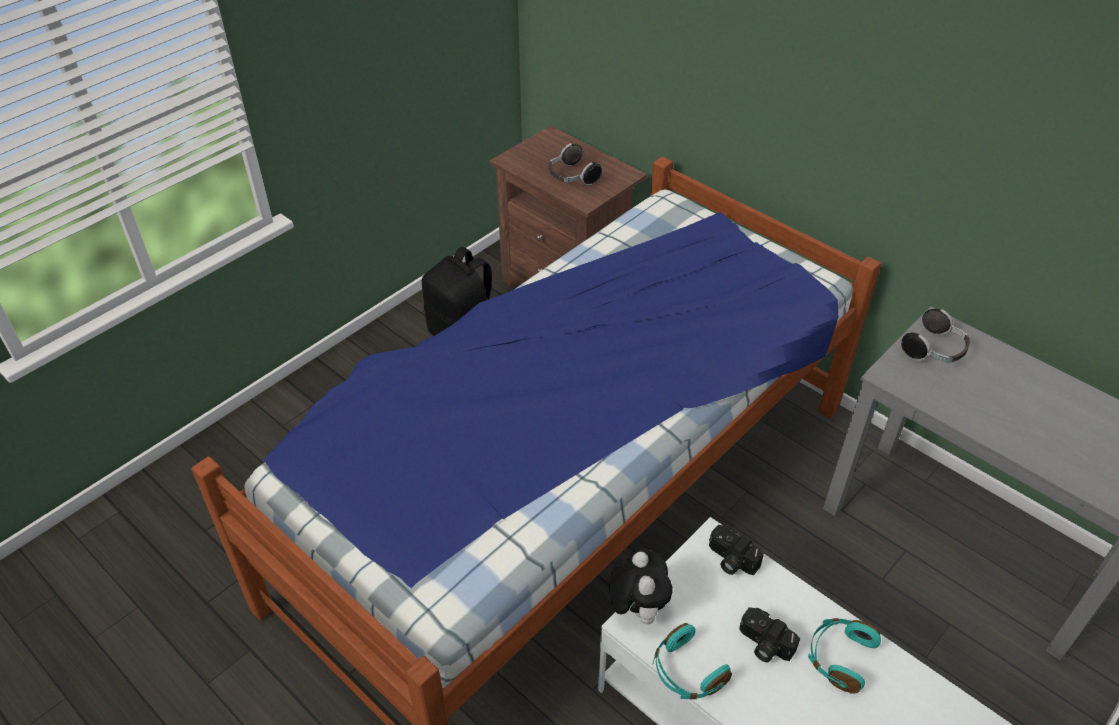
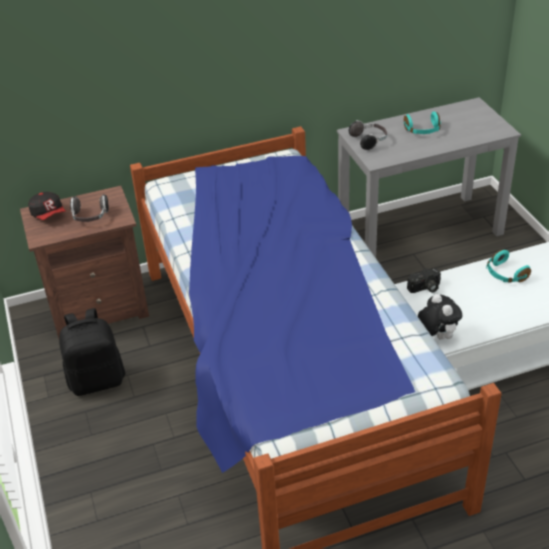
camera: 60 degrees left, 5 degrees down
plush toy [609,549,673,624] -> plush toy turned 45 degrees clockwise [418,294,462,340]
turquoise headphones [652,623,732,699] -> turquoise headphones moved to [404,111,441,134]
camera [739,607,800,662] -> none
none -> cap [28,192,66,220]

